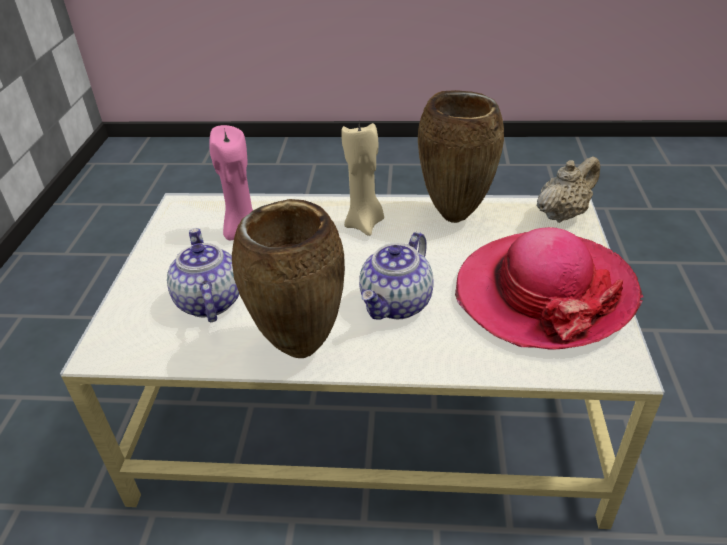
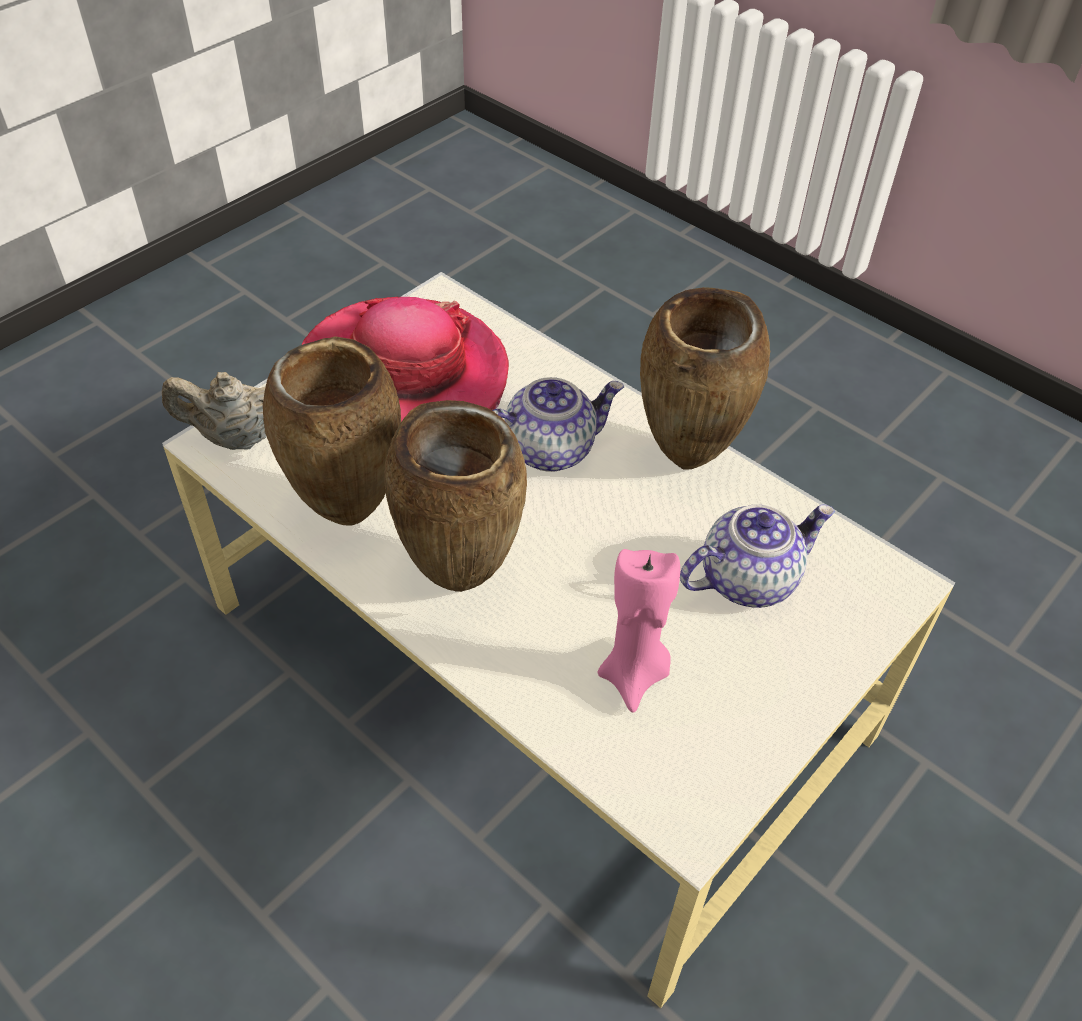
camera: 145 degrees left, 10 degrees up
teapot [167,228,240,322] -> teapot turned 135 degrees counterclockwise [680,504,835,608]
beige candle [341,123,384,236] -> brown vase [384,400,527,592]

